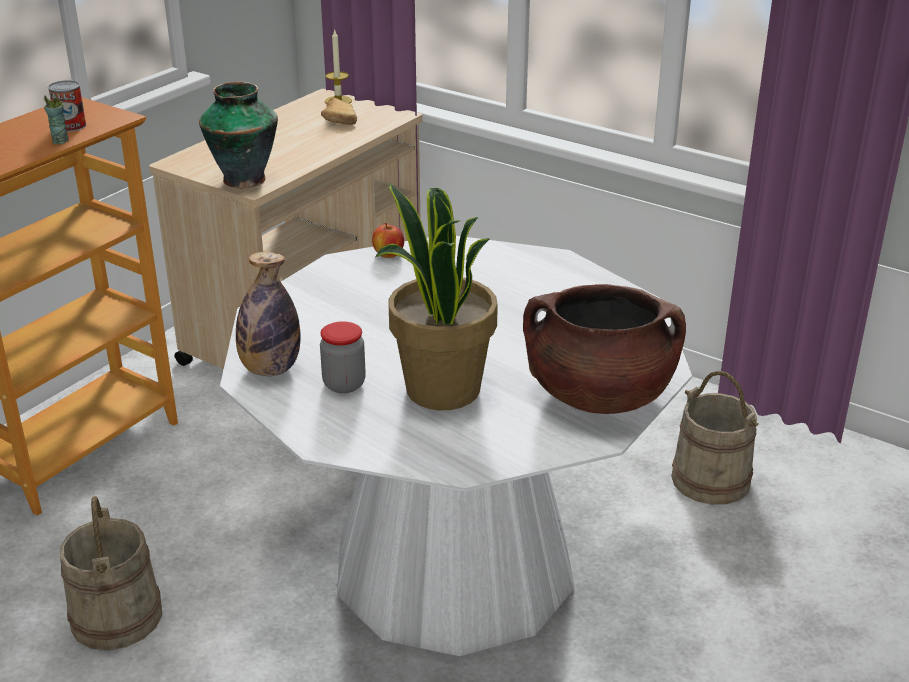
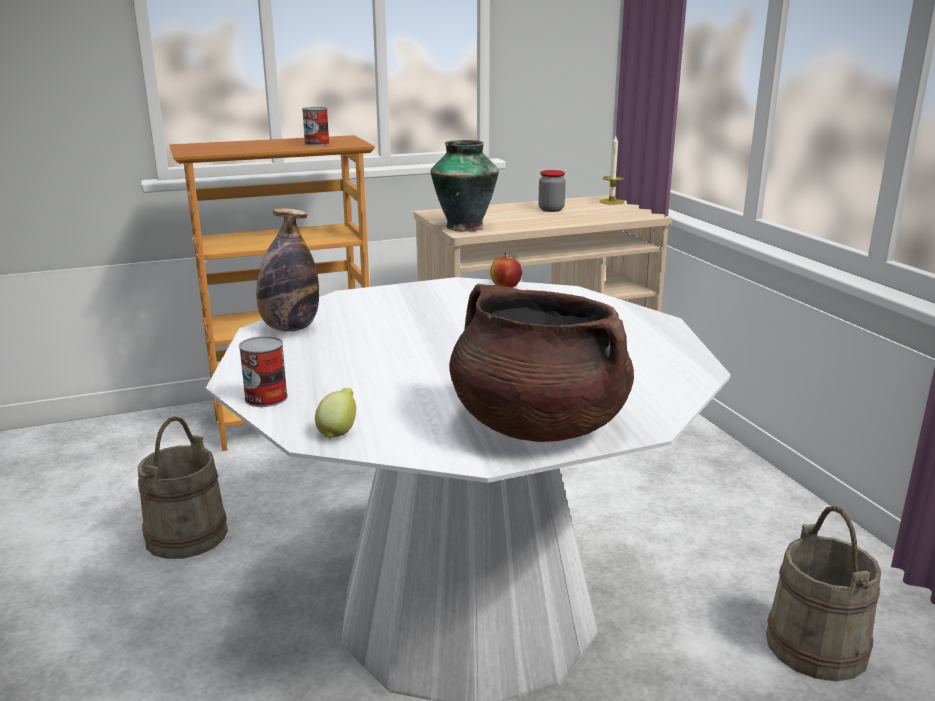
camera: 35 degrees right, 10 degrees down
cup [43,96,69,144] -> none
jar [320,321,366,393] -> jar moved to [538,170,566,212]
bread [321,98,357,125] -> none
potted plant [375,182,498,410] -> none
none -> can [239,336,288,407]
none -> lemon [315,388,356,439]

